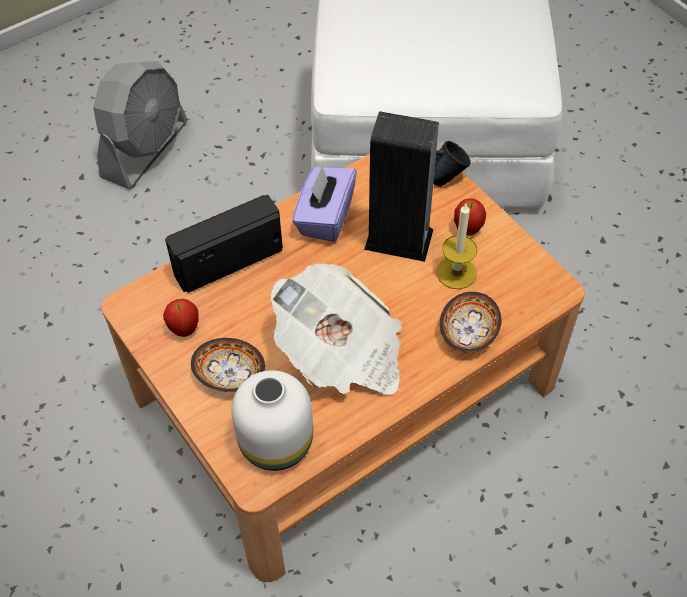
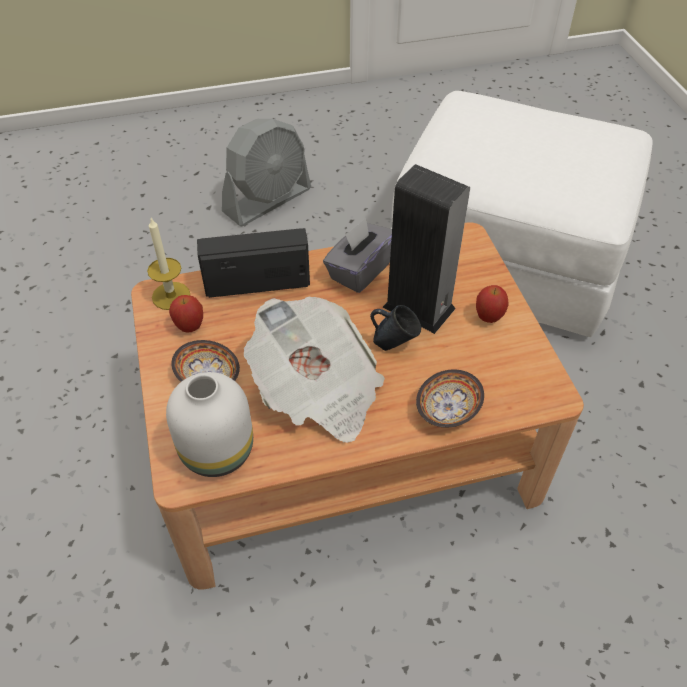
camera: 20 degrees right, 5 degrees down
purple tissue box [293,166,357,242] -> grey tissue box [323,218,392,293]
blue mug [433,141,471,187] -> blue mug moved to [370,305,421,351]
candle [437,204,477,289] -> candle moved to [147,218,190,310]

